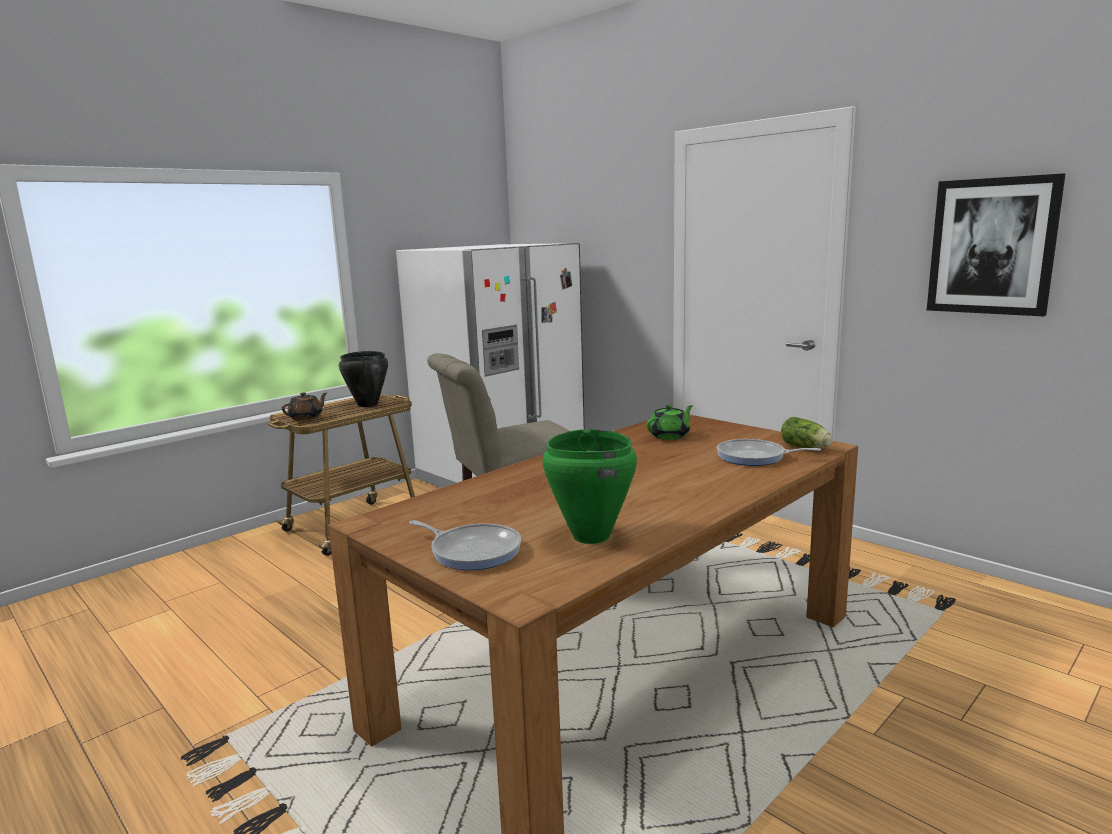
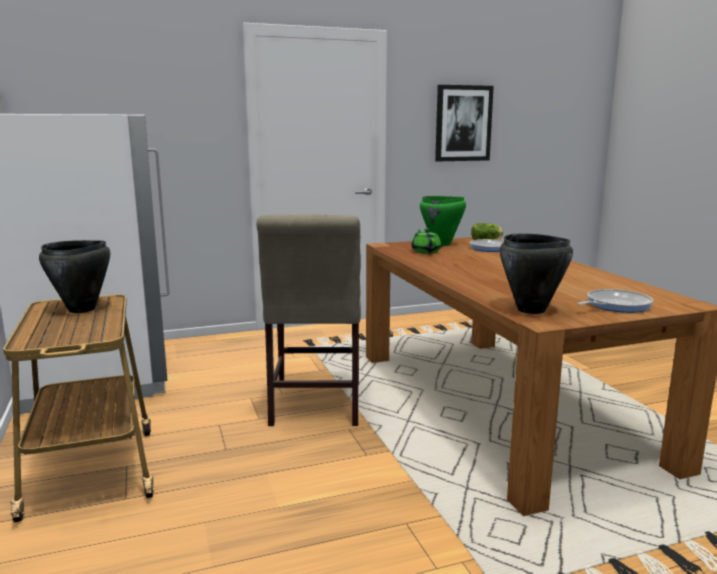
camera: 65 degrees left, 0 degrees up
brown teapot [282,392,327,420] -> none
green cooking pot [543,429,637,544] -> green cooking pot moved to [420,196,466,246]
none -> black cooking pot [500,234,573,314]

